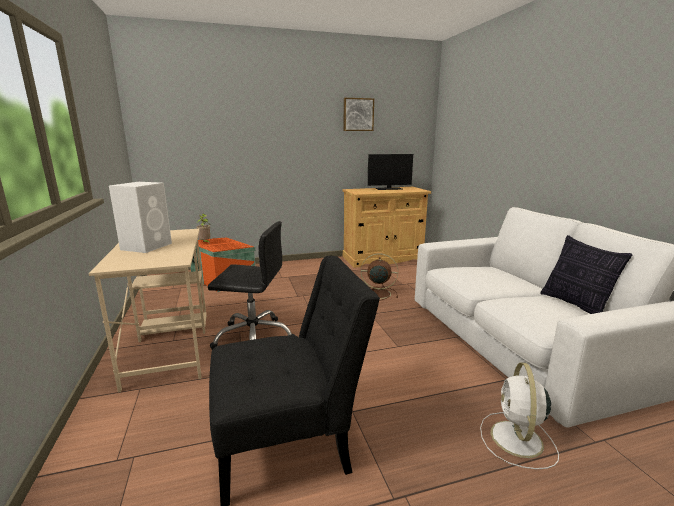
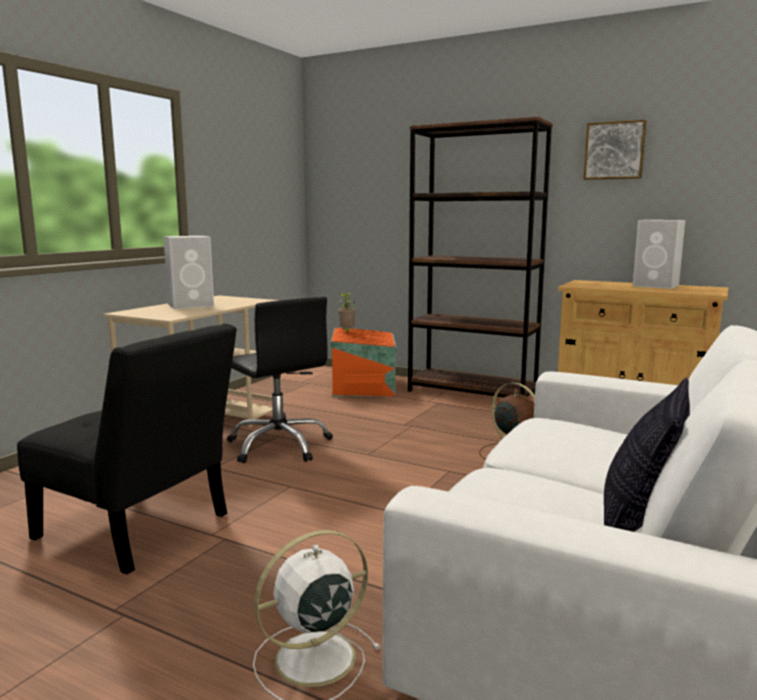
camera: 45 degrees right, 5 degrees down
monitor [368,154,413,190] -> white speaker [633,220,685,289]
none -> brown bookcase [408,116,553,398]

